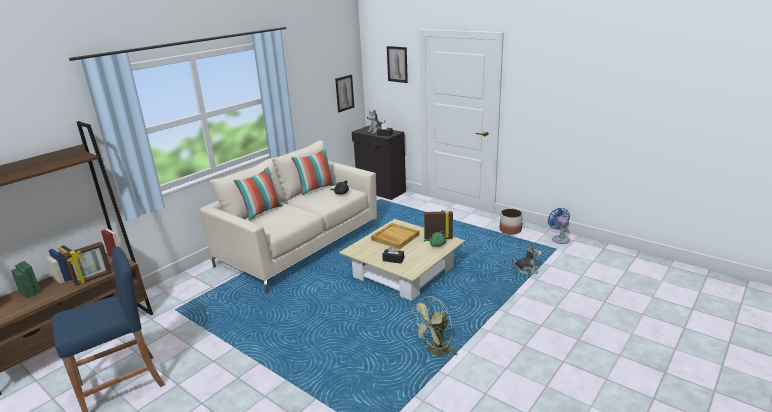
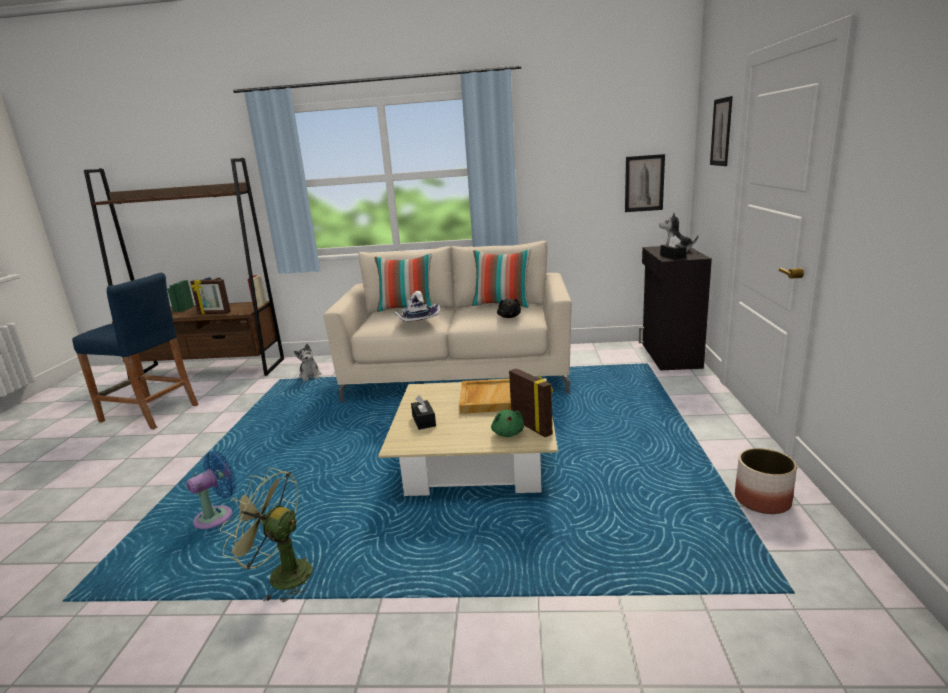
camera: 55 degrees right, 5 degrees down
plush toy [511,243,542,274] -> plush toy moved to [294,344,322,381]
blue fan [548,208,570,244] -> blue fan moved to [186,451,236,529]
none -> white hat [395,291,440,321]

